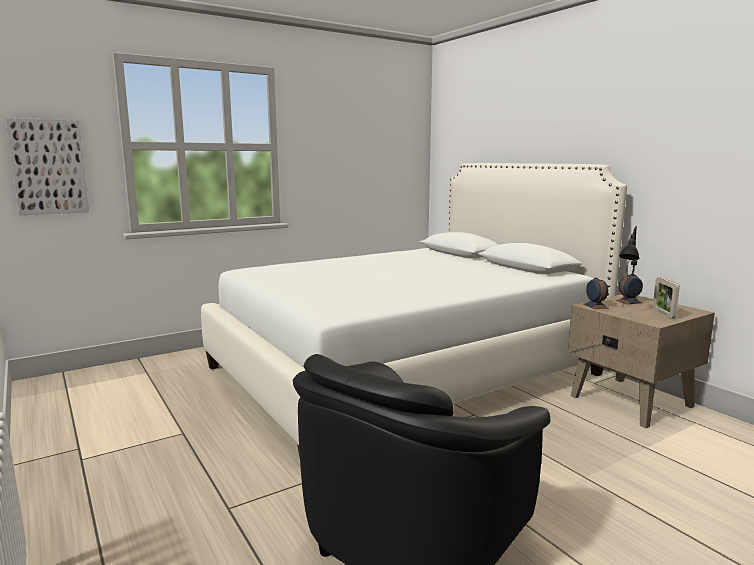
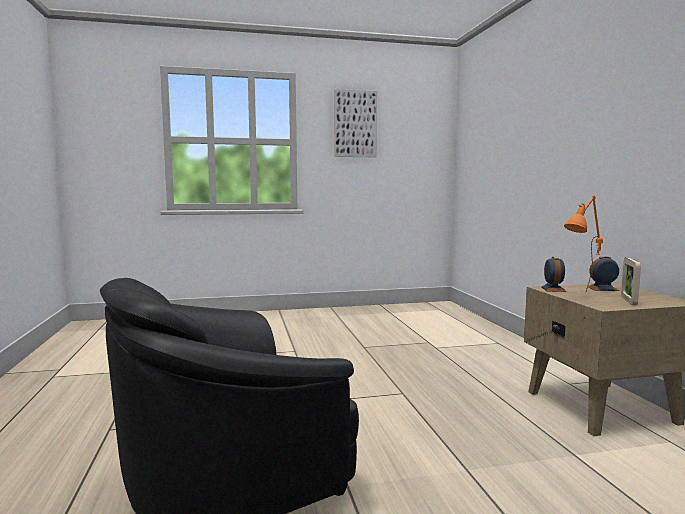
camera: 20 degrees right, 5 degrees down
picture [6,118,89,215] -> picture moved to [334,89,377,157]
white bed [201,163,627,457] -> none
black table lamp [619,226,639,307] -> orange table lamp [564,196,603,291]

